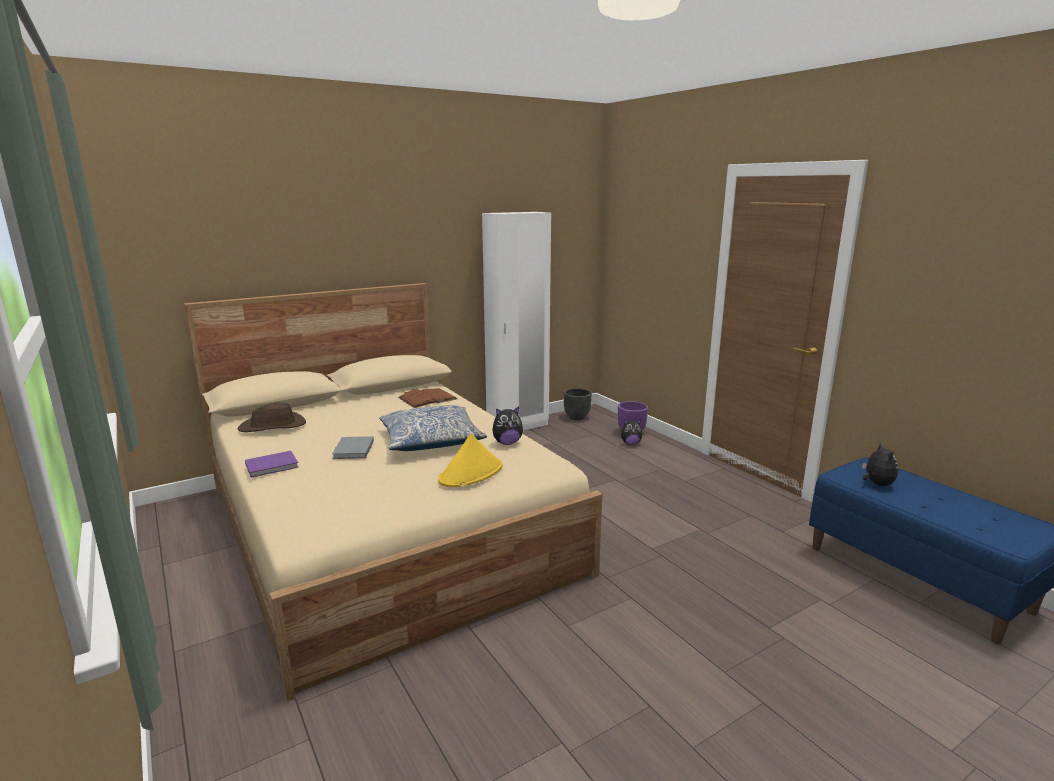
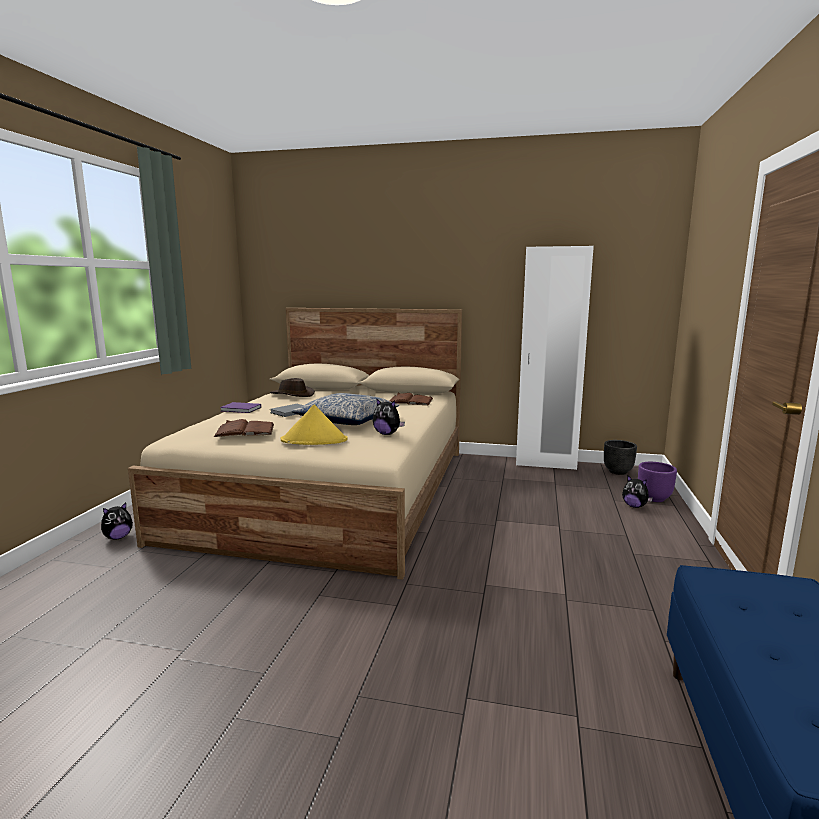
camera: 45 degrees right, 5 degrees down
plush toy [862,443,898,486] -> plush toy moved to [101,502,133,540]
none -> brown book [214,419,274,437]

